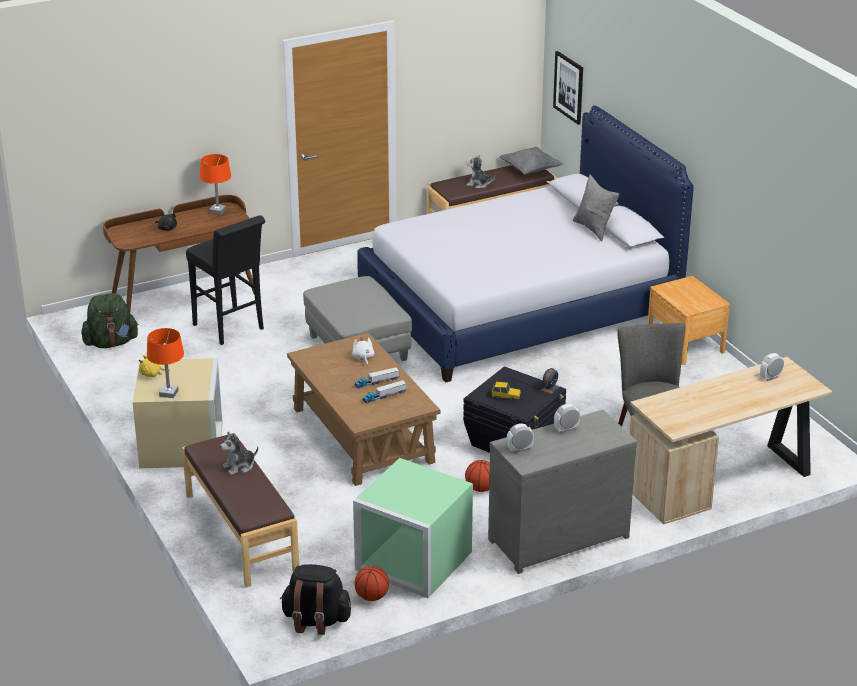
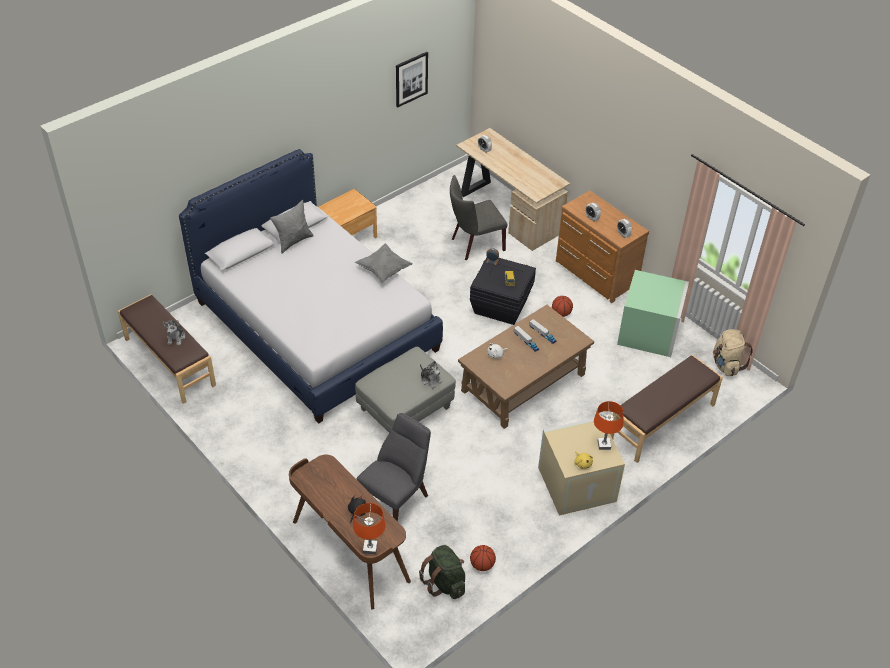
camera: 105 degrees left, 15 degrees up
black stool [186,215,265,345] -> grey chair [357,413,431,521]
orange table lamp [200,154,231,215] -> orange table lamp moved to [353,503,386,554]
plush toy [220,432,258,475] -> plush toy moved to [420,361,442,389]
black backpack [280,564,351,635] -> beige backpack [713,329,753,376]
basketball [355,566,389,601] -> basketball moved to [470,545,496,571]
grey dresser [488,410,637,574] -> brown dresser [556,191,649,303]
grey pillow [499,147,563,175] -> grey pillow moved to [355,243,413,283]
picture [553,51,583,125] -> picture moved to [396,52,428,107]

